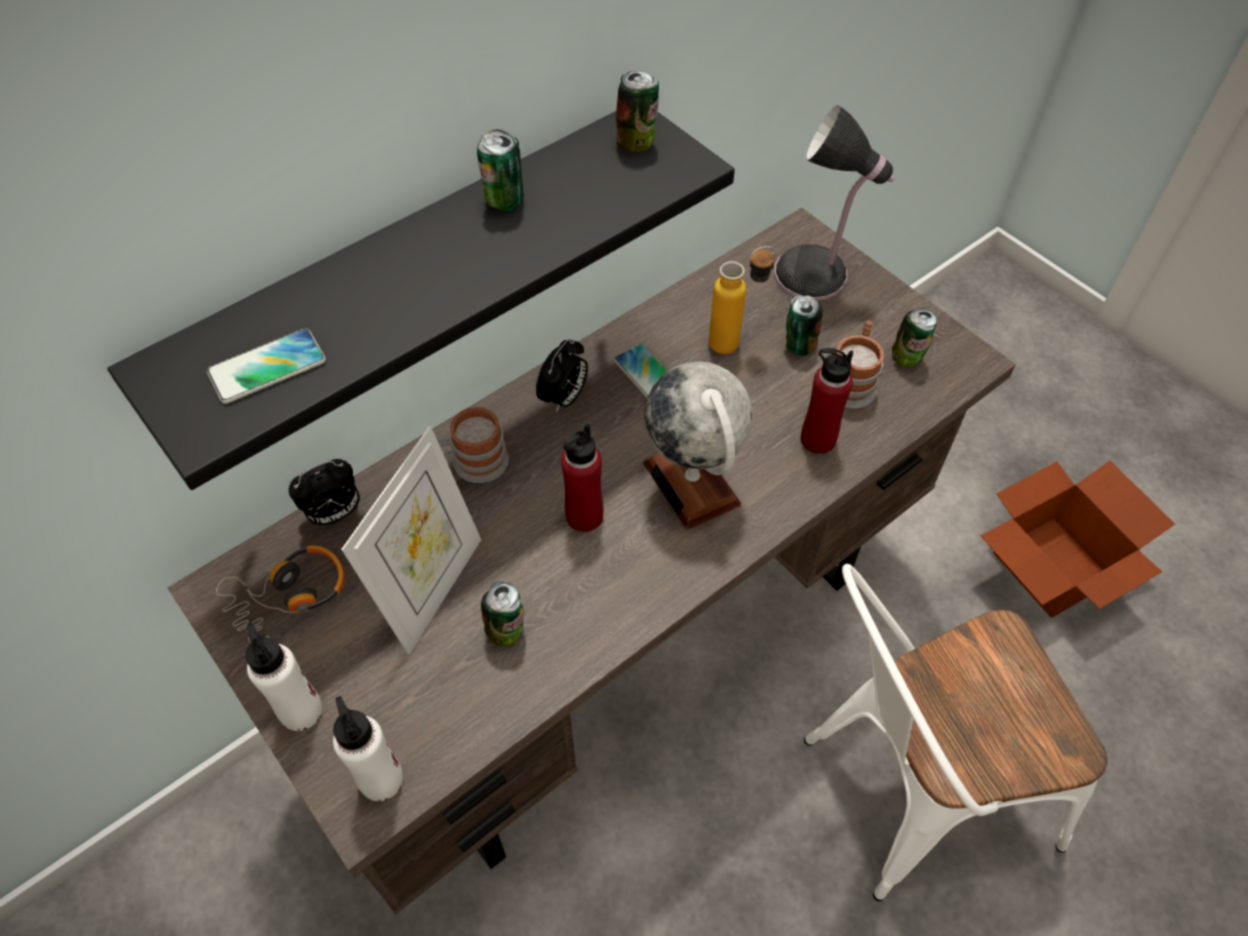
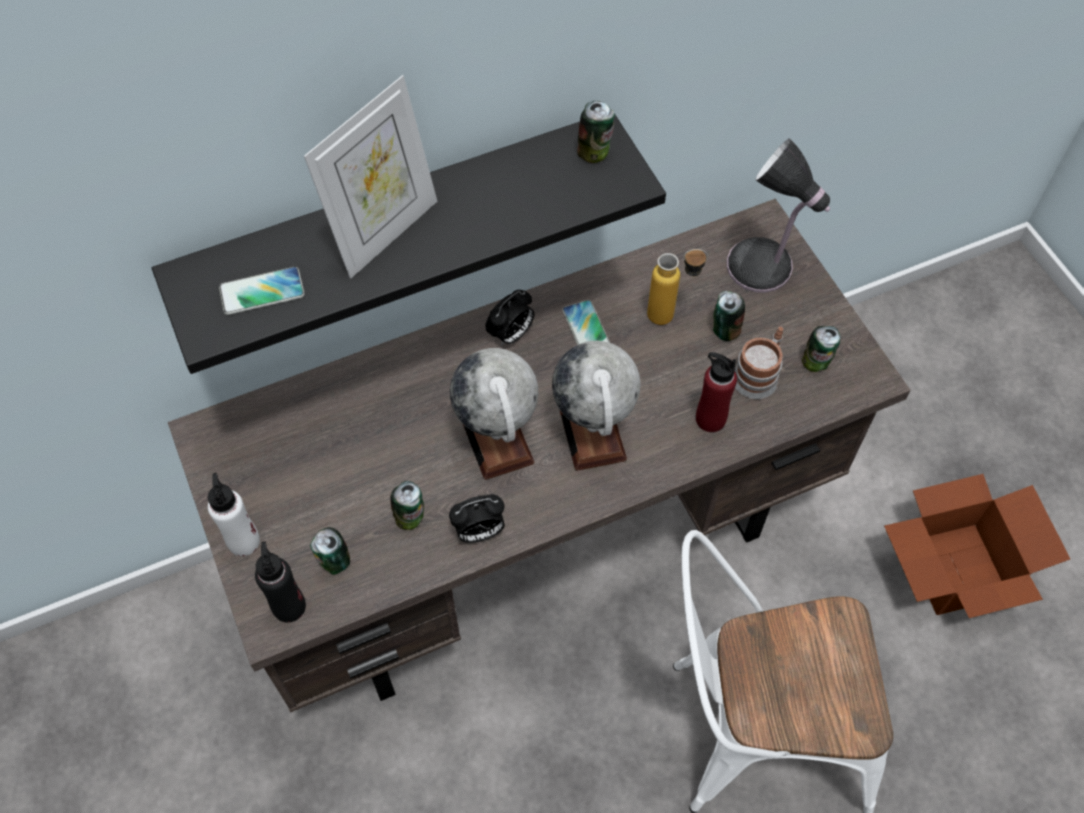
camera: 15 degrees right, 5 degrees up
headphones [216,545,345,643] -> none
alarm clock [289,459,360,526] -> alarm clock moved to [449,494,505,543]
white bottle [333,696,403,801] -> black bottle [255,541,306,622]
picture frame [341,426,481,654] -> picture frame moved to [304,75,437,279]
mug [437,407,509,483] -> none
can [477,129,524,212] -> can moved to [310,527,350,575]
red bottle [561,424,604,532] -> globe [450,348,538,480]

